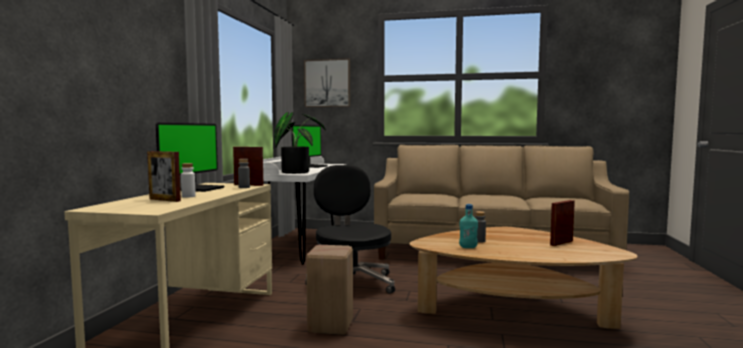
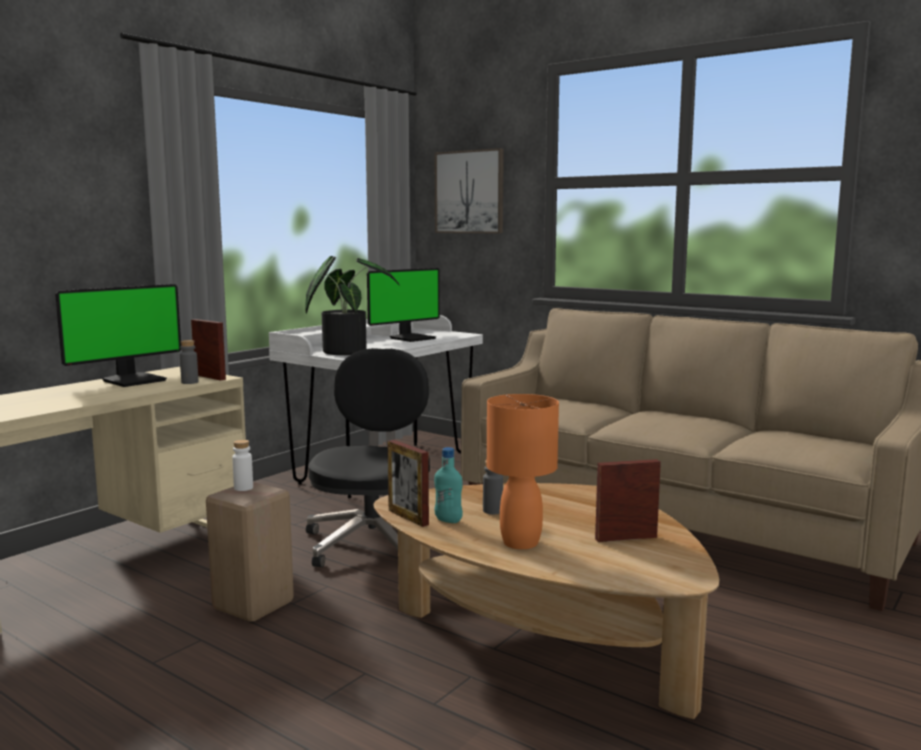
camera: 25 degrees right, 5 degrees up
picture frame [147,151,181,202] -> picture frame moved to [388,440,429,527]
white bottle [181,163,196,198] -> white bottle moved to [232,440,253,491]
none -> orange table lamp [487,394,559,549]

